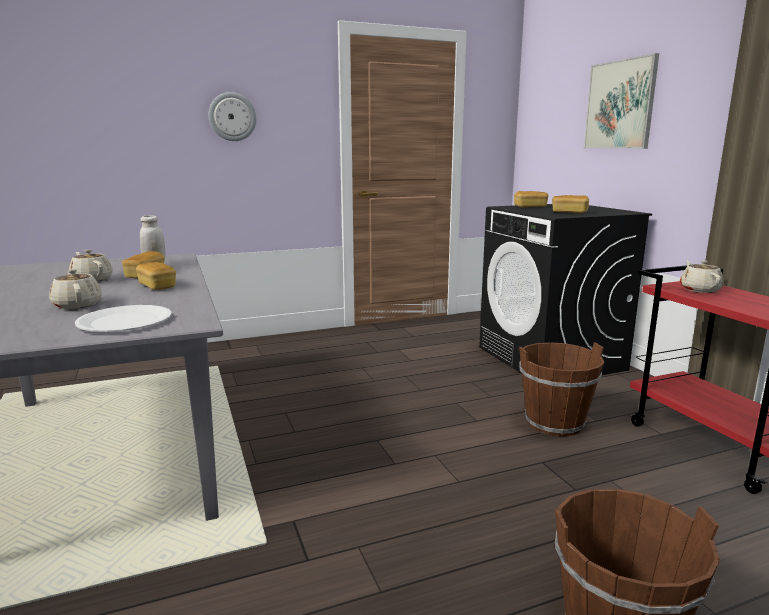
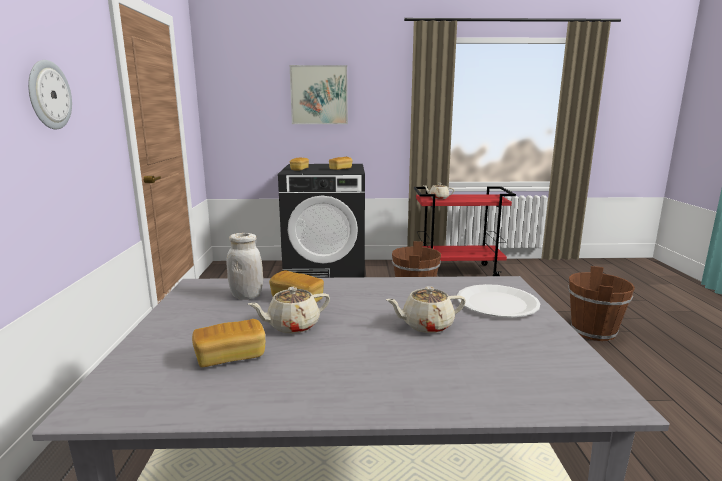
camera: 70 degrees left, 0 degrees up
bread [136,262,176,290] -> bread moved to [192,319,265,367]

